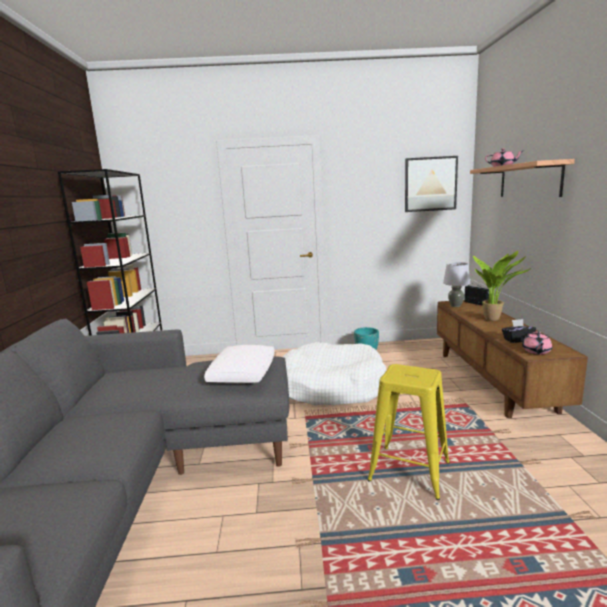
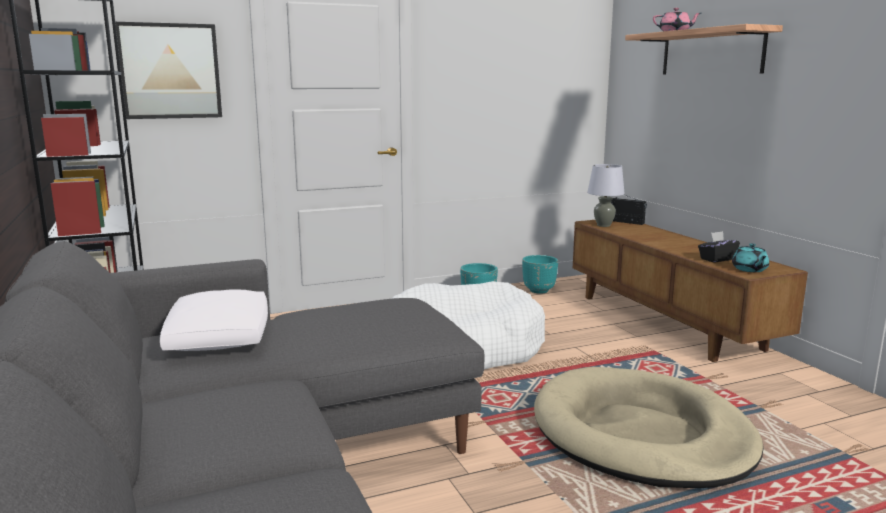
camera: 20 degrees left, 0 degrees up
white pillow [204,345,275,383] -> white pillow moved to [160,290,268,351]
yellow stool [367,364,450,500] -> beige dog bed [534,367,764,488]
picture [405,156,458,212] -> picture moved to [115,22,222,119]
potted plant [473,251,531,321] -> none
pink teapot [522,331,552,354] -> turquoise teapot [732,243,769,272]
none -> turquoise planter [522,255,558,294]

